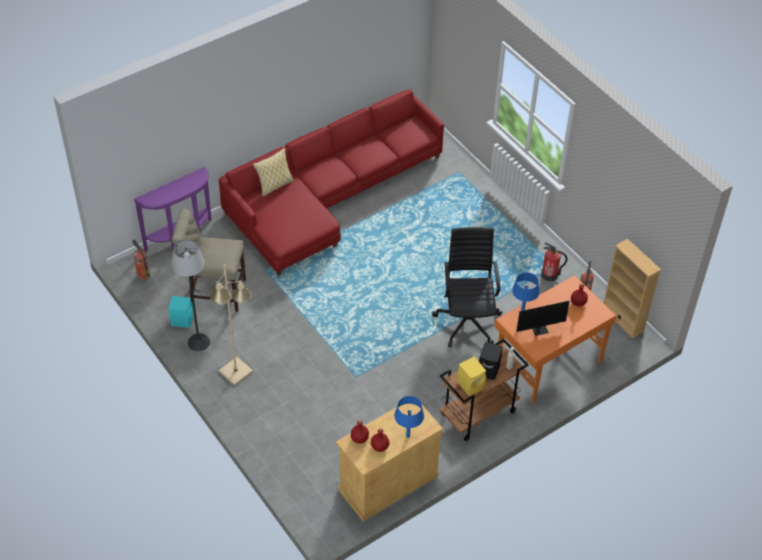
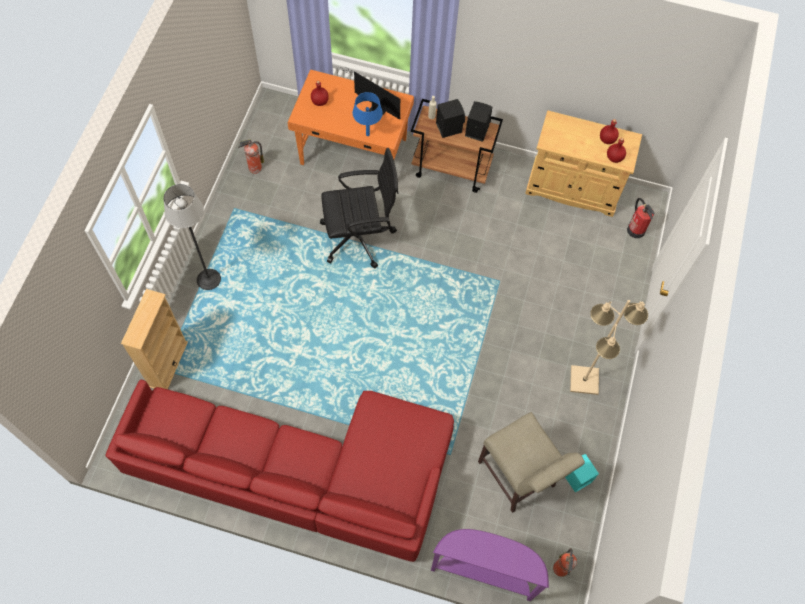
camera: 130 degrees left, 15 degrees up
floor lamp [172,239,210,351] -> floor lamp moved to [163,184,221,290]
pillow [253,148,294,197] -> none
blue table lamp [394,396,424,438] -> none
black office chair [432,227,502,347] -> black office chair turned 150 degrees counterclockwise [320,148,398,268]
yellow speaker [457,356,486,396] -> black speaker [465,101,492,142]
fire extinguisher [541,242,567,281] -> fire extinguisher moved to [627,198,655,238]
beige bookcase [604,239,661,338] -> beige bookcase moved to [121,289,188,389]

